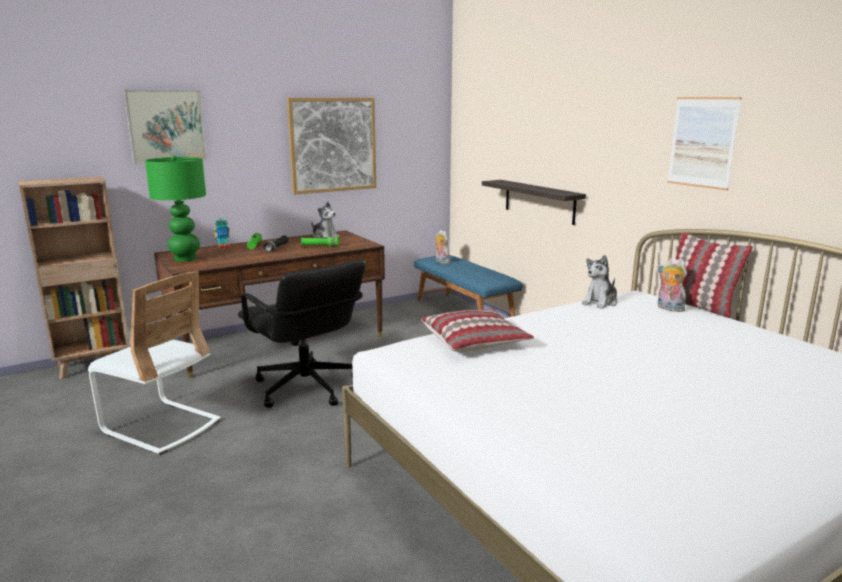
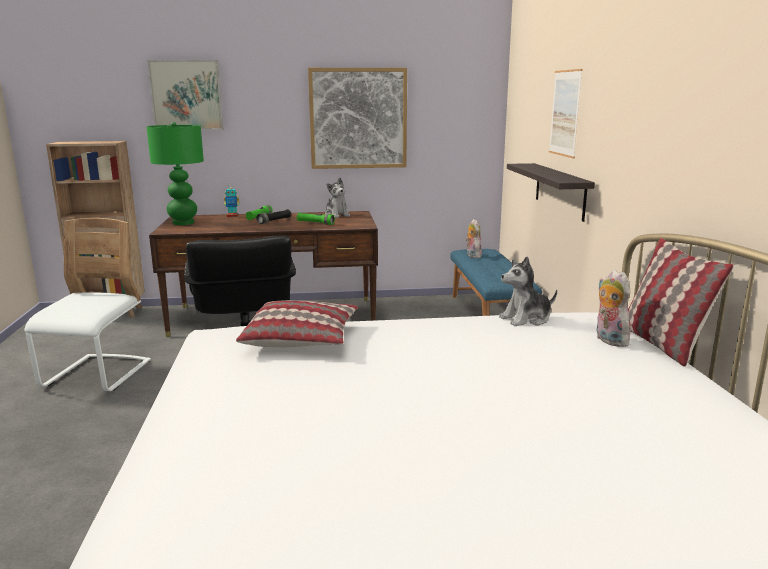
camera: 25 degrees right, 0 degrees up
white chair [88,271,221,455] -> white chair turned 135 degrees counterclockwise [24,218,151,391]
picture [667,97,742,190] -> picture moved to [549,69,582,159]

